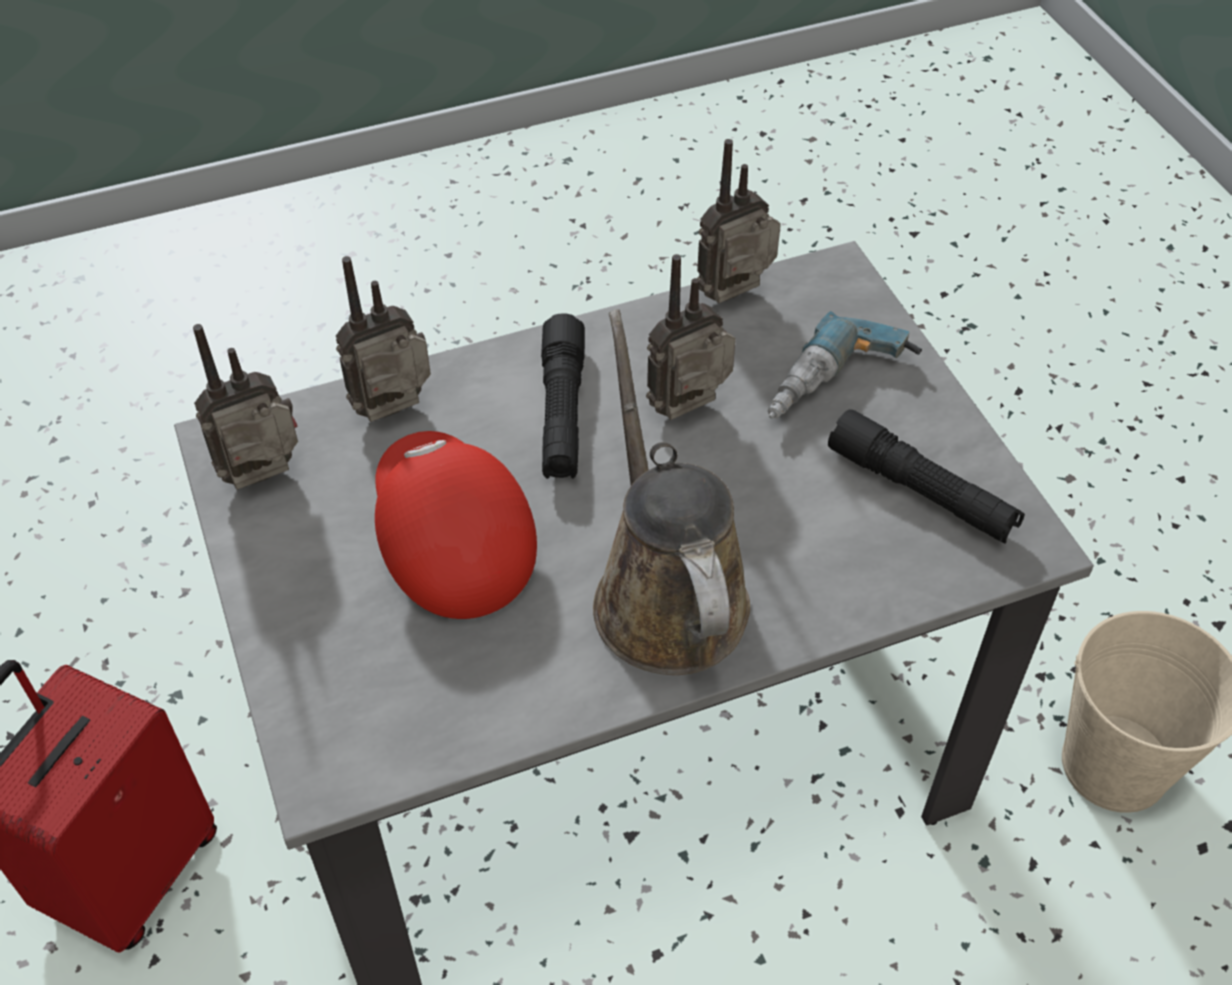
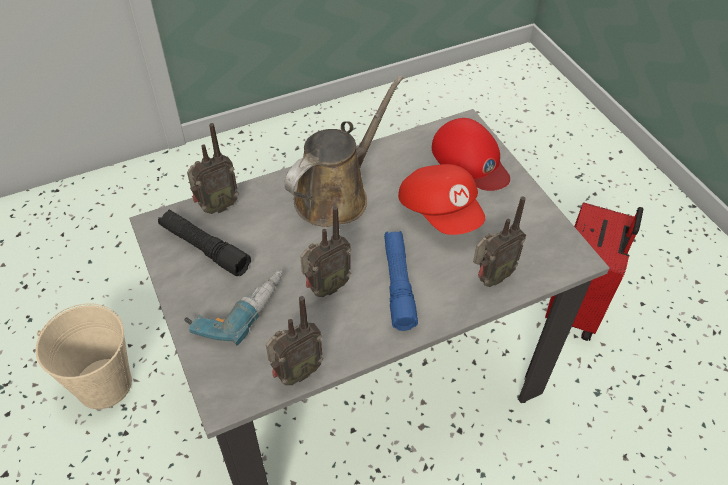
camera: 175 degrees right, 0 degrees up
radio [193,324,298,490] -> radio moved to [187,123,239,214]
black flashlight [541,313,585,479] -> blue flashlight [384,231,418,331]
brown watering can [593,309,750,675] -> brown watering can turned 120 degrees counterclockwise [284,75,403,227]
none -> red cap [432,118,510,191]

